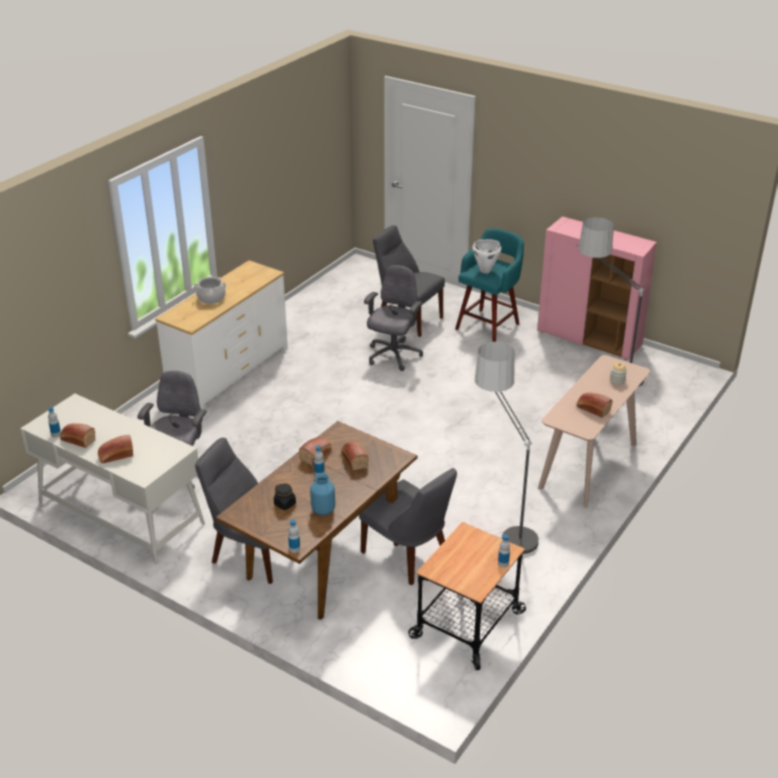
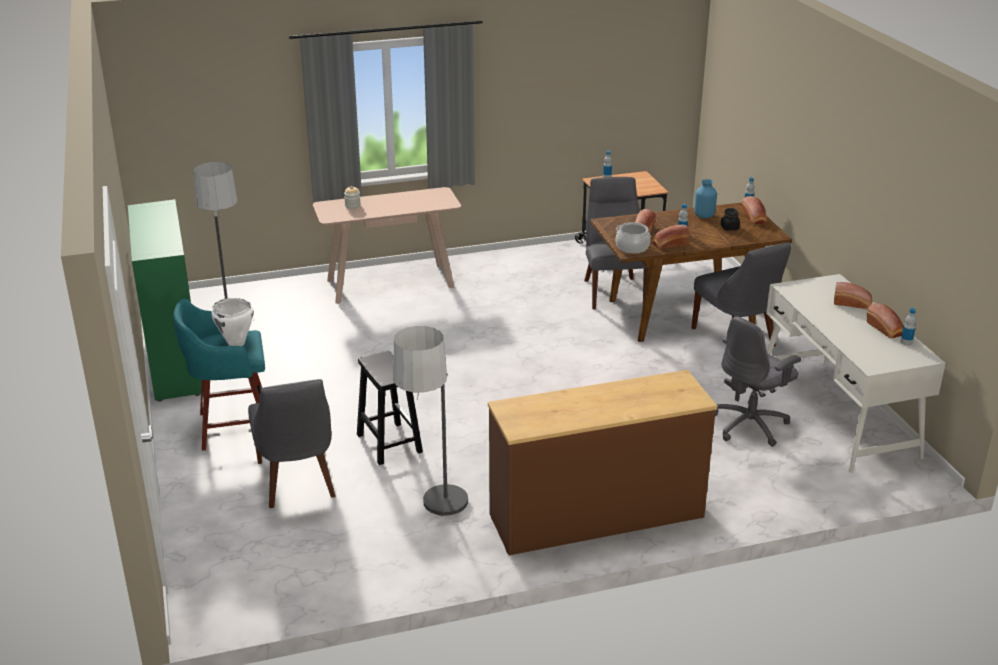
camera: 140 degrees left, 5 degrees down
white dresser [155,260,288,409] -> brown dresser [488,370,717,555]
cooking pot [194,277,227,304] -> cooking pot moved to [616,222,651,254]
grey office chair [364,265,423,371] -> black stool [357,351,423,465]
floor lamp [475,342,539,557] -> floor lamp moved to [393,326,474,521]
pink cabinet [537,216,657,360] -> green cabinet [128,199,202,402]
bread [576,393,613,418] -> bread moved to [742,196,767,225]

